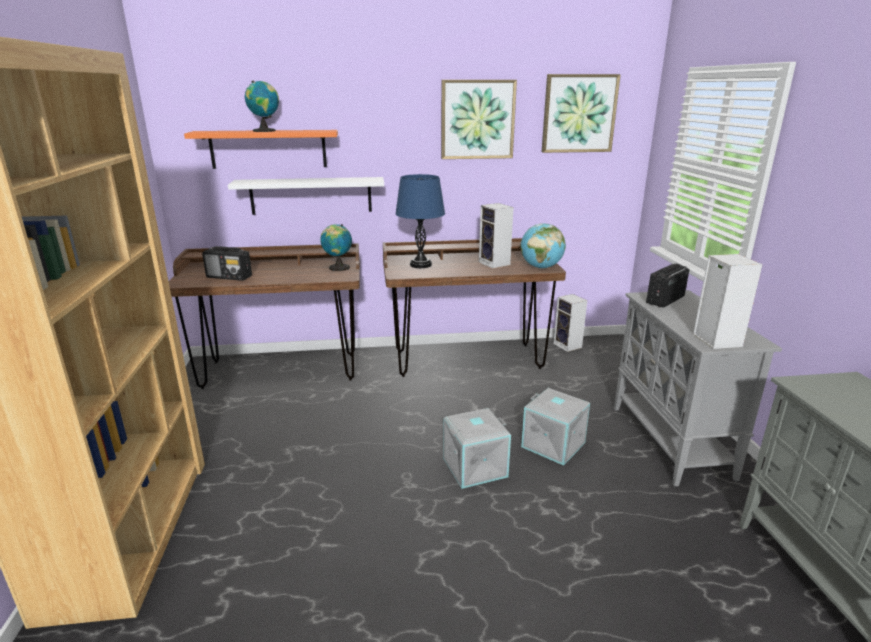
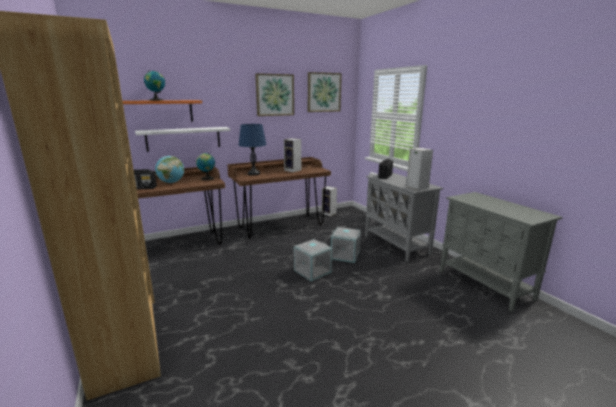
camera: 20 degrees left, 5 degrees down
globe [520,223,566,268] -> globe moved to [155,156,184,183]

